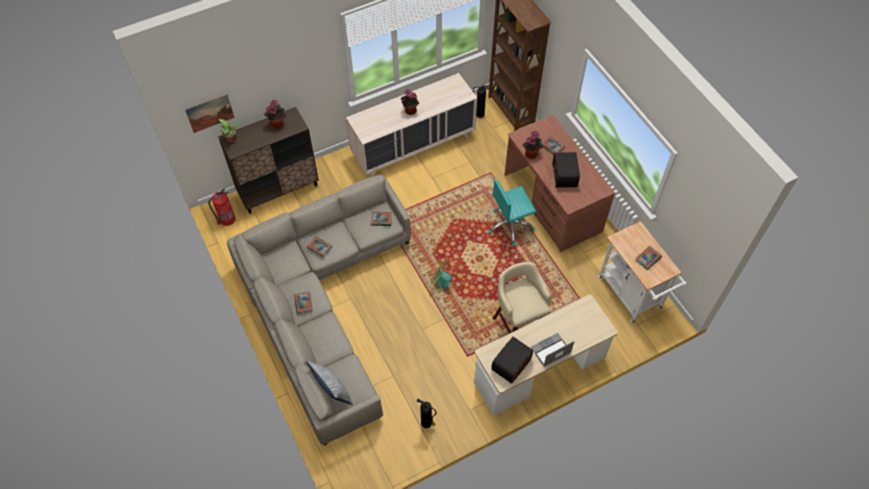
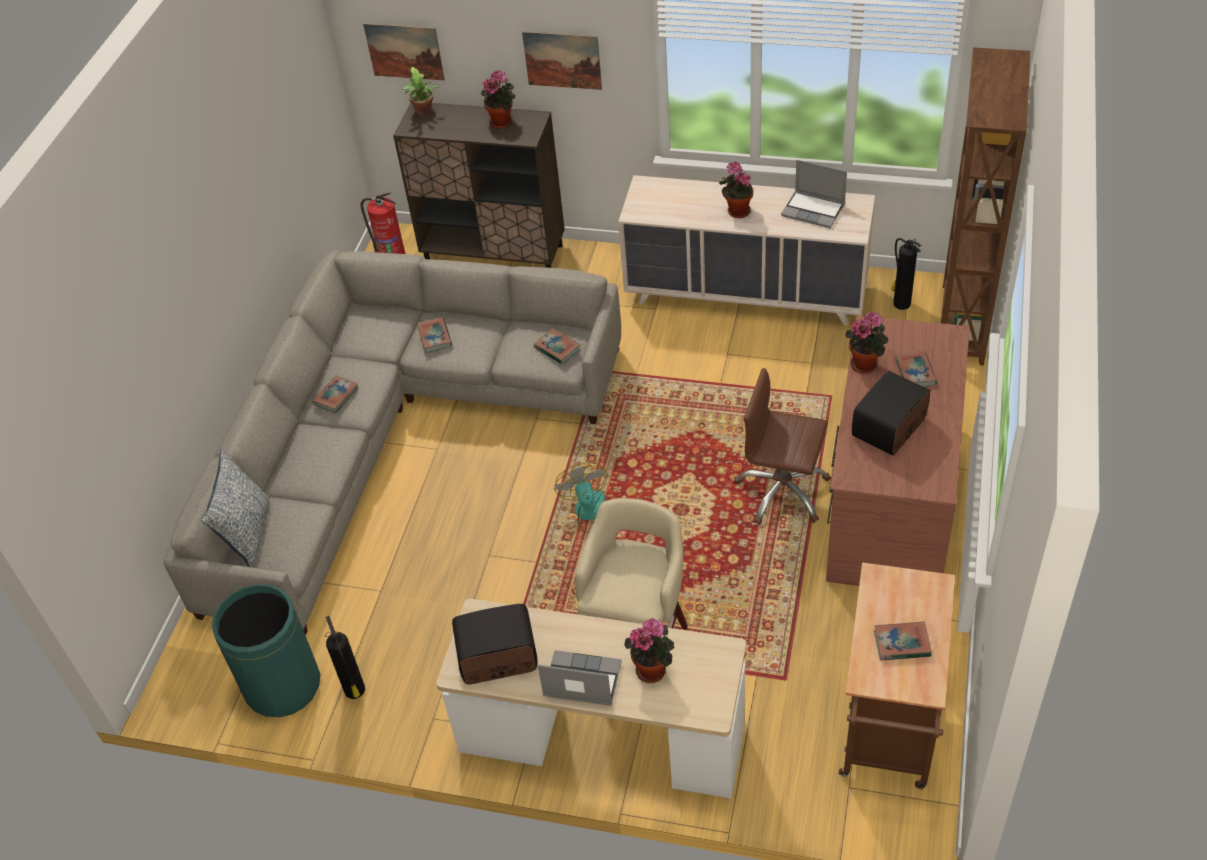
camera: 45 degrees right, 10 degrees down
turquoise office chair [488,179,536,246] -> brown office chair [733,368,831,525]
white cart [598,221,686,323] -> brown cart [839,562,955,790]
none -> green trash can [212,584,320,717]
none -> picture [522,31,602,90]
none -> potted plant [624,618,674,683]
none -> laptop [781,160,847,228]

